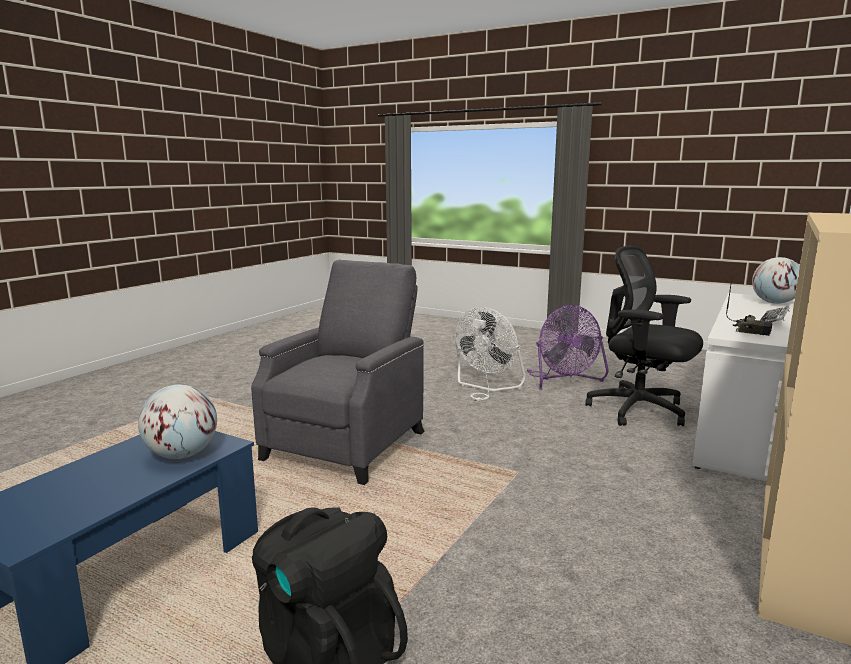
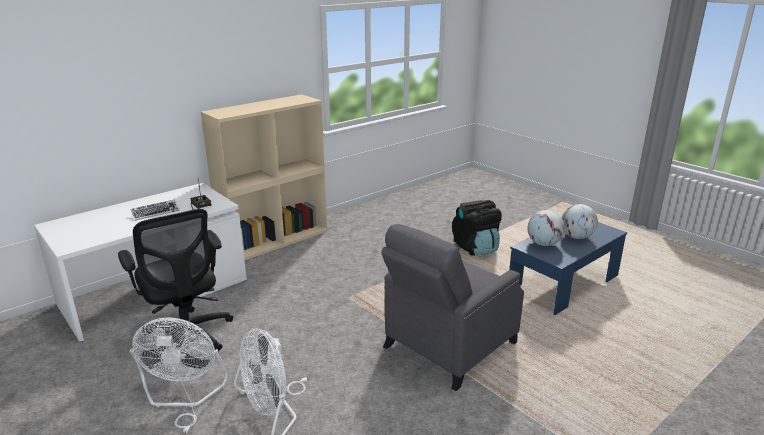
camera: 160 degrees left, 10 degrees up
purple fan [527,305,609,390] -> white fan [130,318,228,433]
globe [752,257,800,304] -> globe moved to [561,204,598,239]

